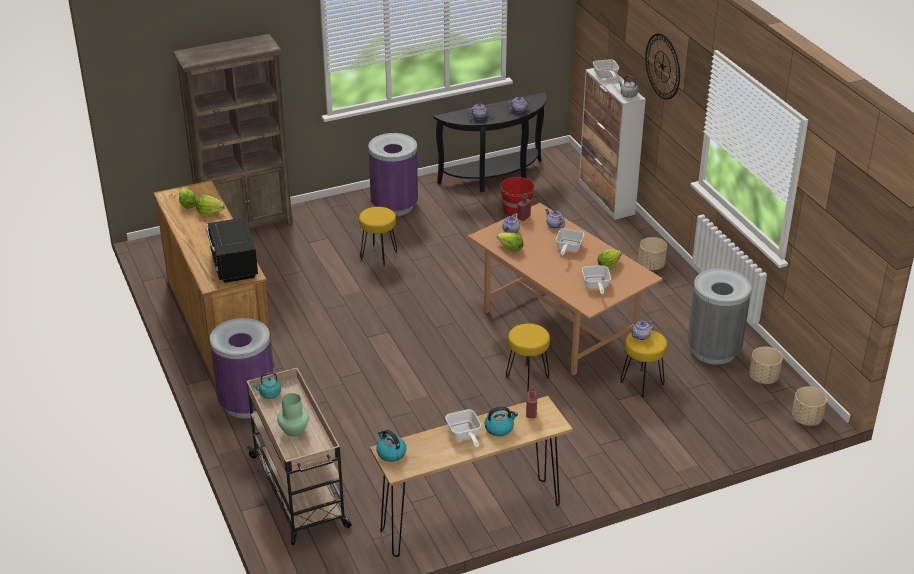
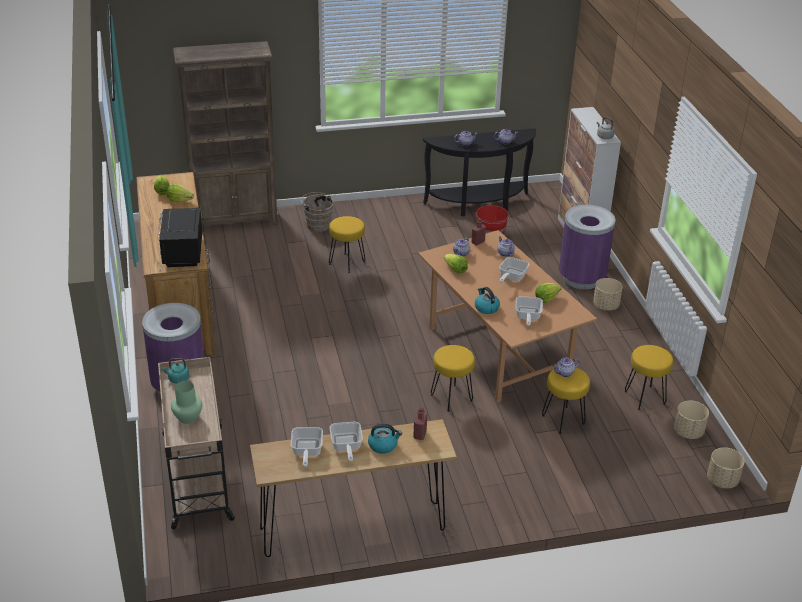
camera: 10 degrees right, 0 degrees up
purple trash can [368,133,418,216] -> purple trash can moved to [559,205,616,289]
kettle [376,430,406,462] -> kettle moved to [475,287,500,314]
frying pan [593,59,619,79] -> frying pan moved to [291,427,323,467]
wall clock [645,33,680,100] -> none
grey trash can [687,269,752,365] -> yellow stool [624,345,673,410]
none -> brown bucket [301,192,333,232]

